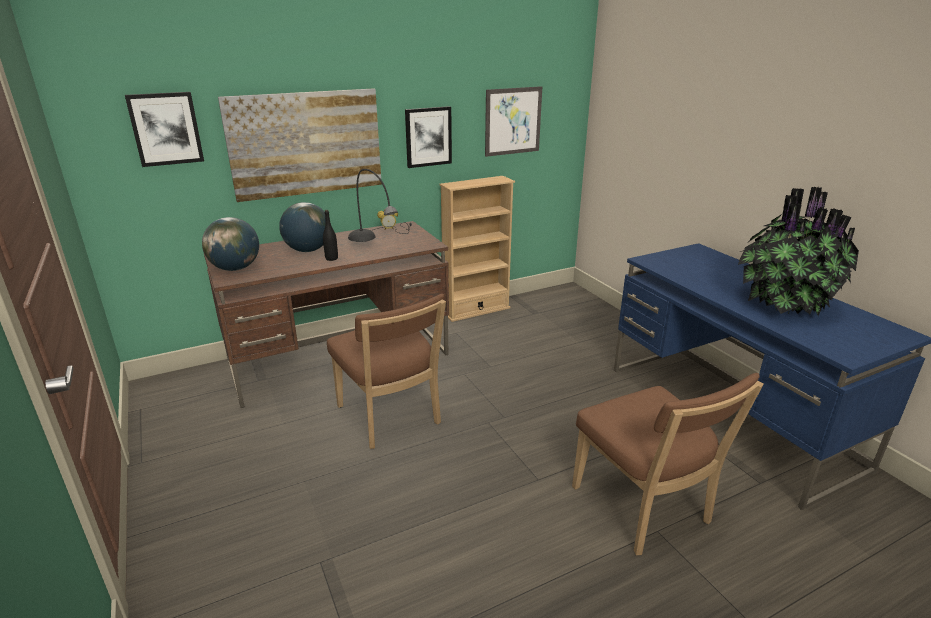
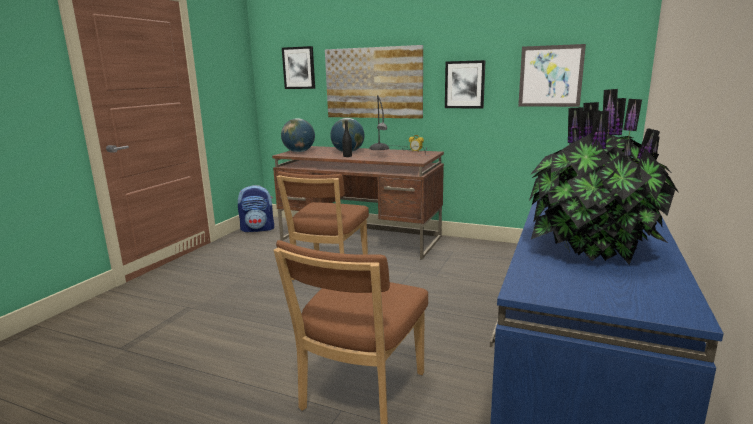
camera: 50 degrees right, 10 degrees down
beige bookcase [439,176,515,322] -> none
none -> backpack [238,185,274,232]

